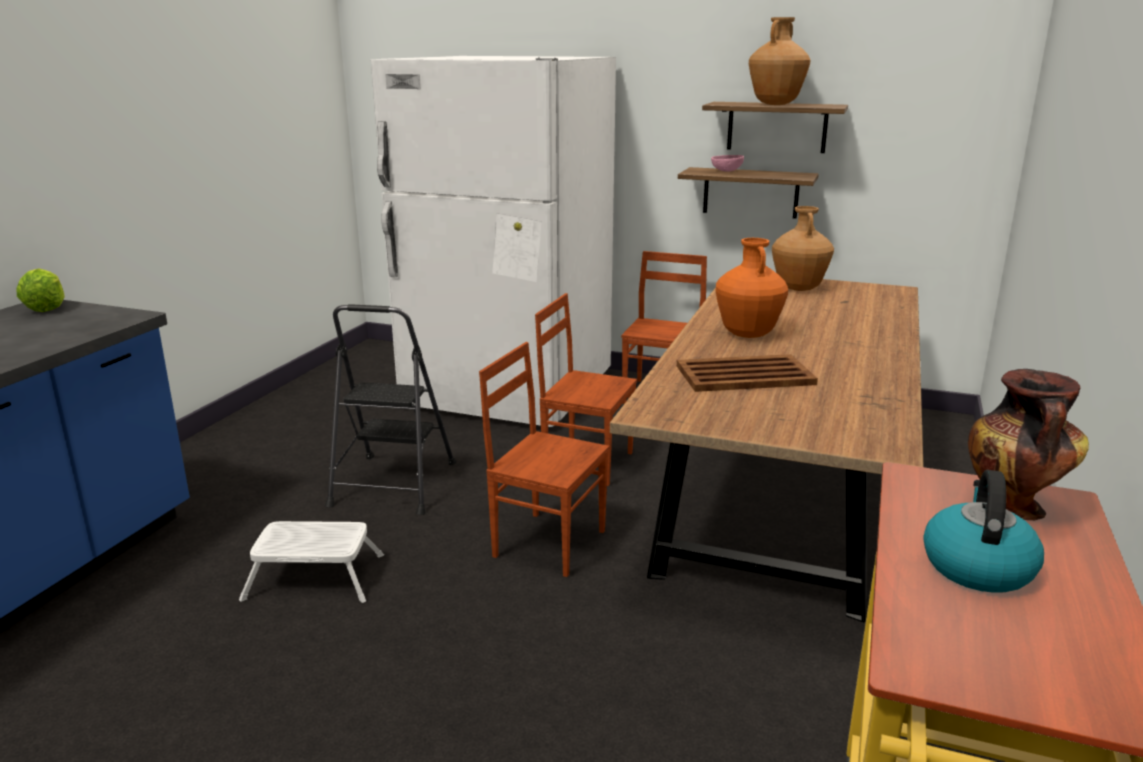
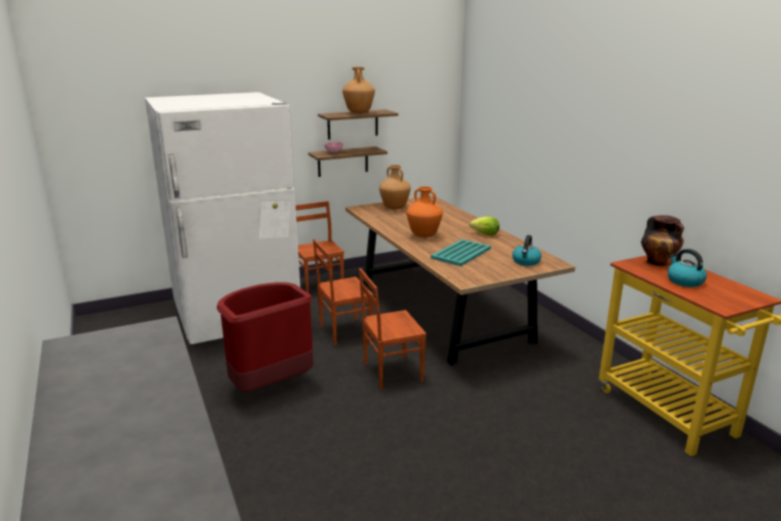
camera: 45 degrees left, 0 degrees up
lettuce [17,268,65,312] -> lettuce moved to [469,216,499,236]
white step ladder [239,521,384,603] -> none
black step ladder [325,304,457,515] -> red trash can [217,282,313,393]
brown tray [677,354,818,392] -> turquoise tray [431,239,491,266]
none -> kettle [512,235,542,266]

